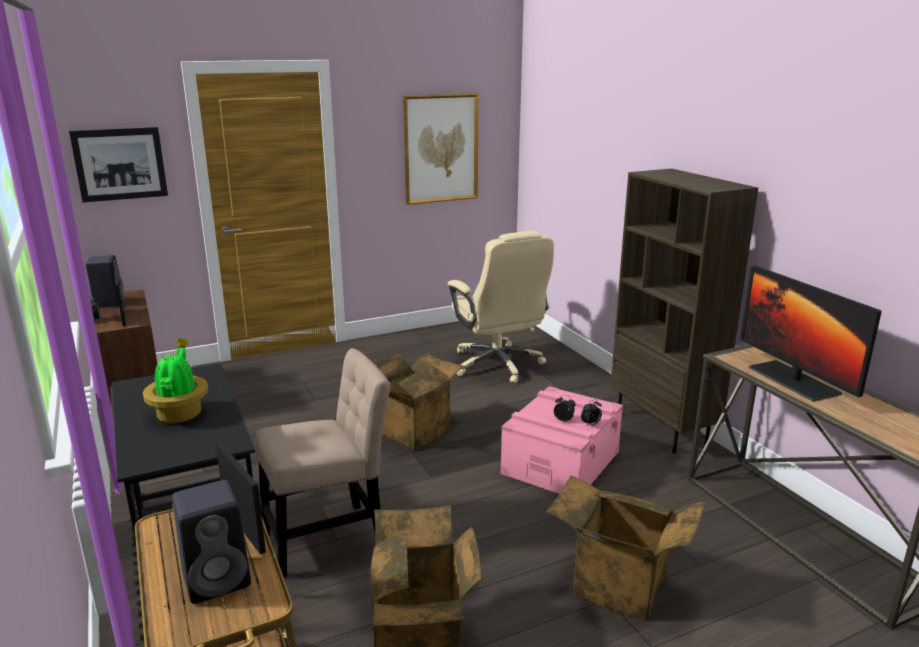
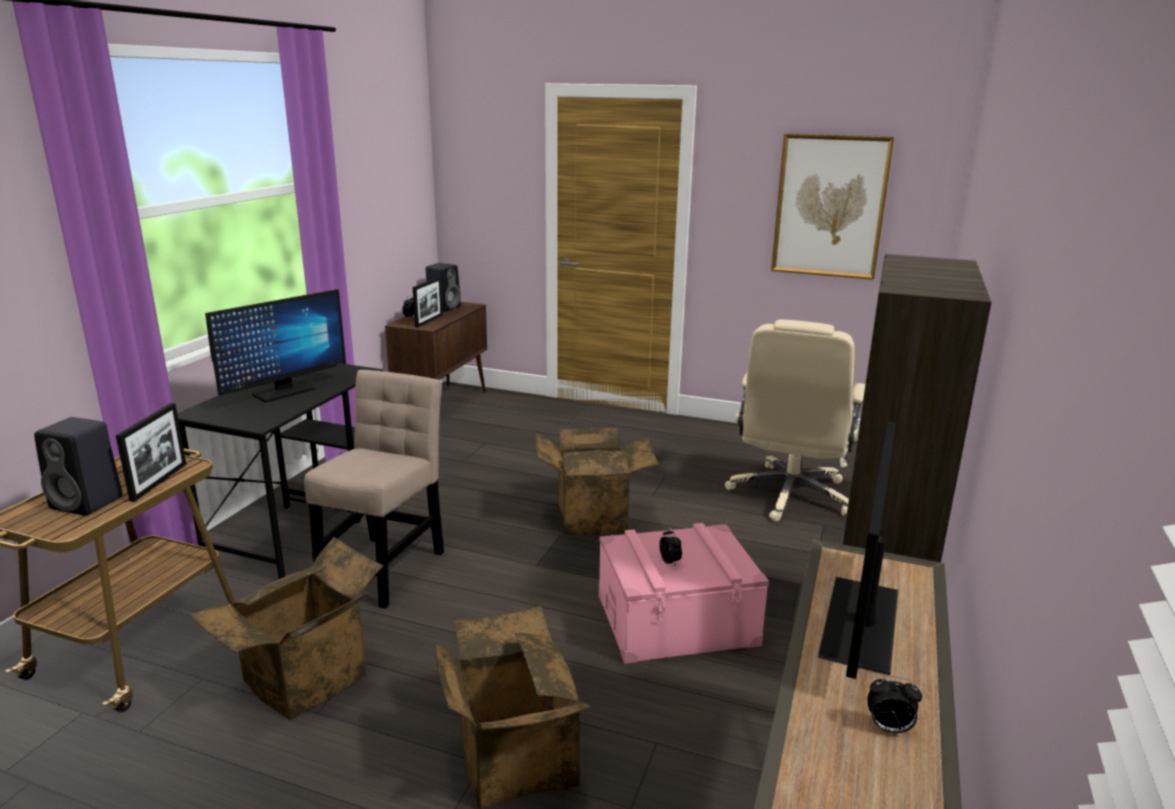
camera: 45 degrees right, 0 degrees up
picture [69,127,168,202] -> none
potted plant [143,339,208,423] -> monitor [205,289,346,402]
beige chair [255,348,390,577] -> beige chair turned 90 degrees counterclockwise [304,370,444,608]
alarm clock [581,399,602,427] -> alarm clock moved to [867,676,922,733]

